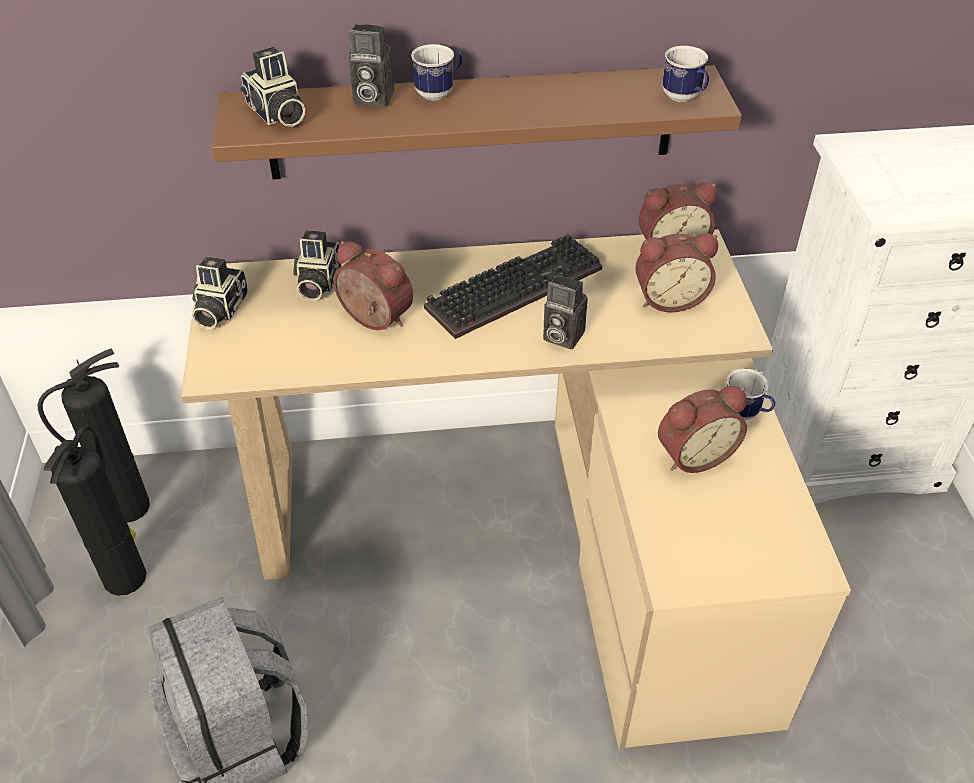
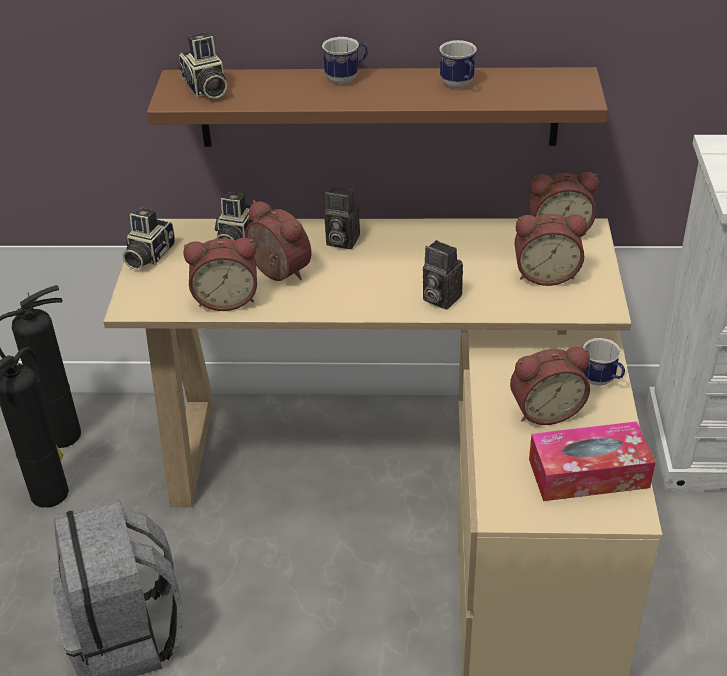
camera: 10 degrees right, 5 degrees down
camera [348,24,394,108] -> camera moved to [324,186,360,249]
keyboard [424,234,602,339] -> none
mug [662,46,709,102] -> mug moved to [439,40,477,88]
none -> alarm clock [183,238,257,311]
none -> tissue box [529,421,656,501]

